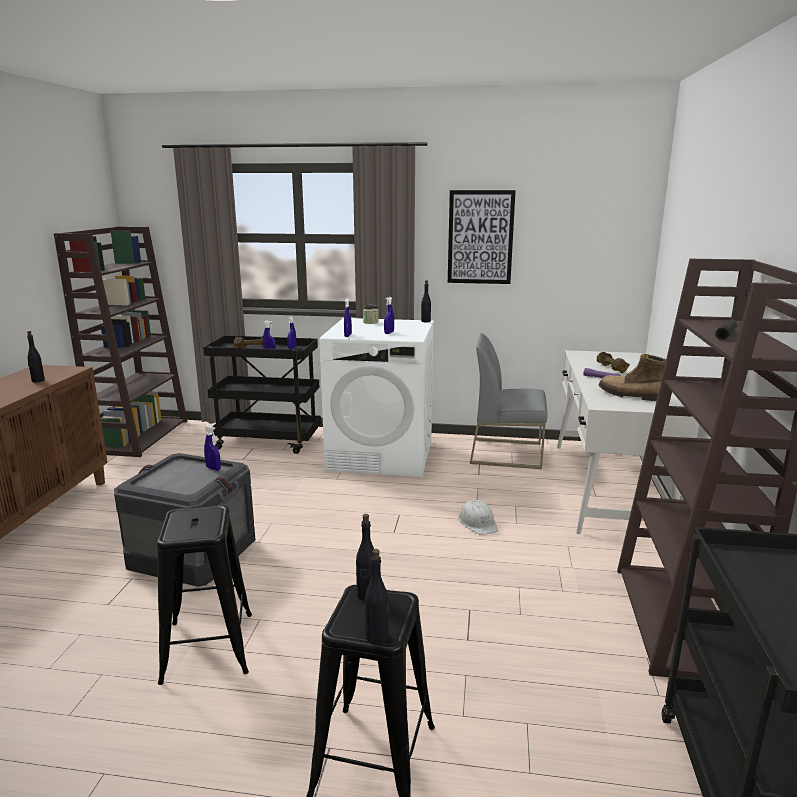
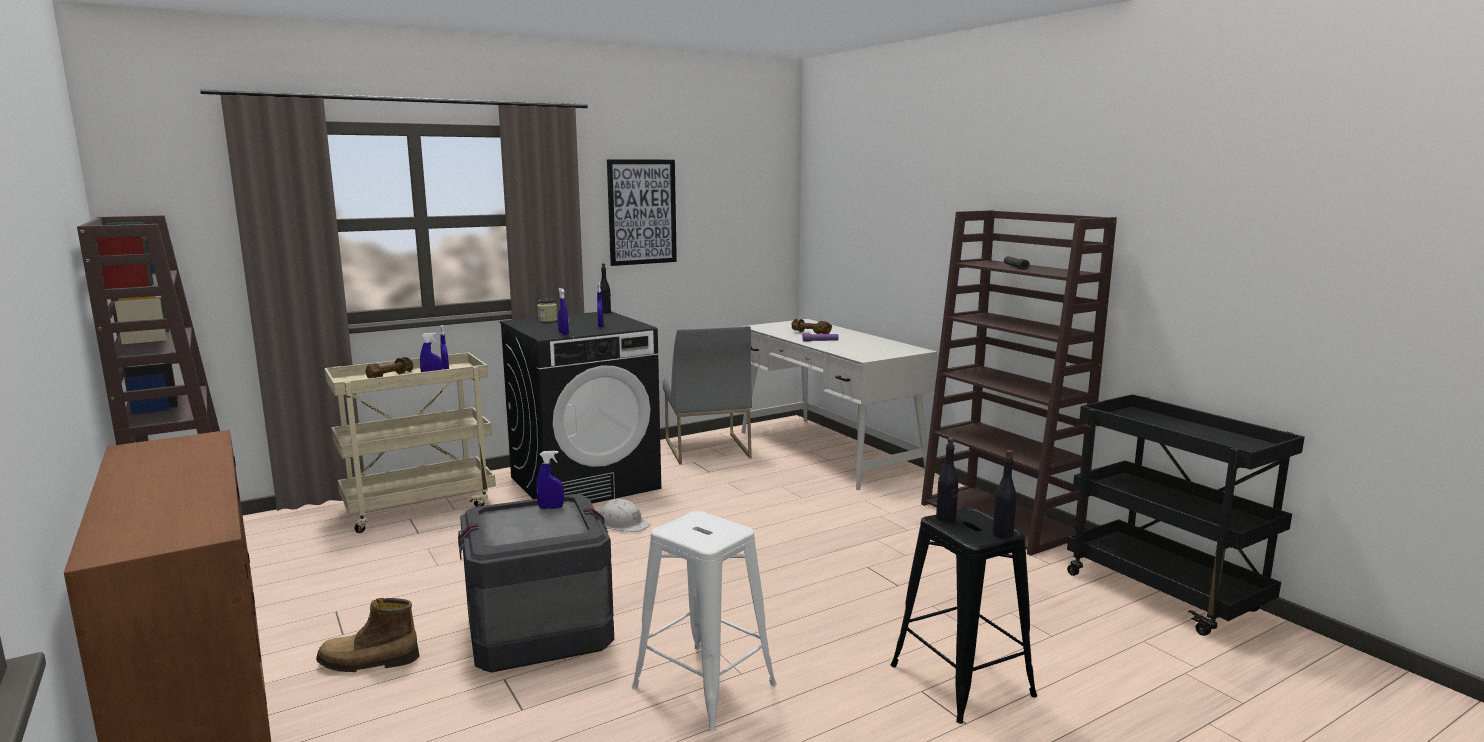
camera: 40 degrees left, 5 degrees down
black bottle [27,331,45,382] -> none
black stool [157,505,252,685] -> white stool [632,511,777,732]
black cart [203,335,321,454] -> beige cart [325,352,496,533]
white washing machine [320,318,434,477] -> black washing machine [500,311,661,503]
white hard hat [458,499,498,535] -> white hard hat moved to [600,499,651,532]
grey chair [470,333,548,469] -> grey chair turned 75 degrees counterclockwise [663,326,752,464]
boot [598,354,666,401] -> boot moved to [316,598,420,672]

